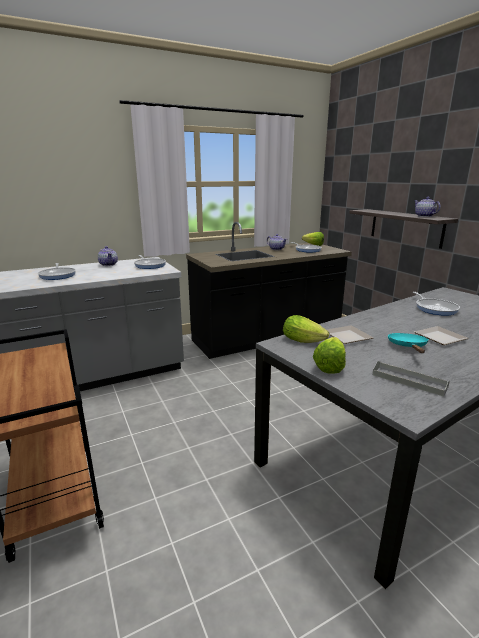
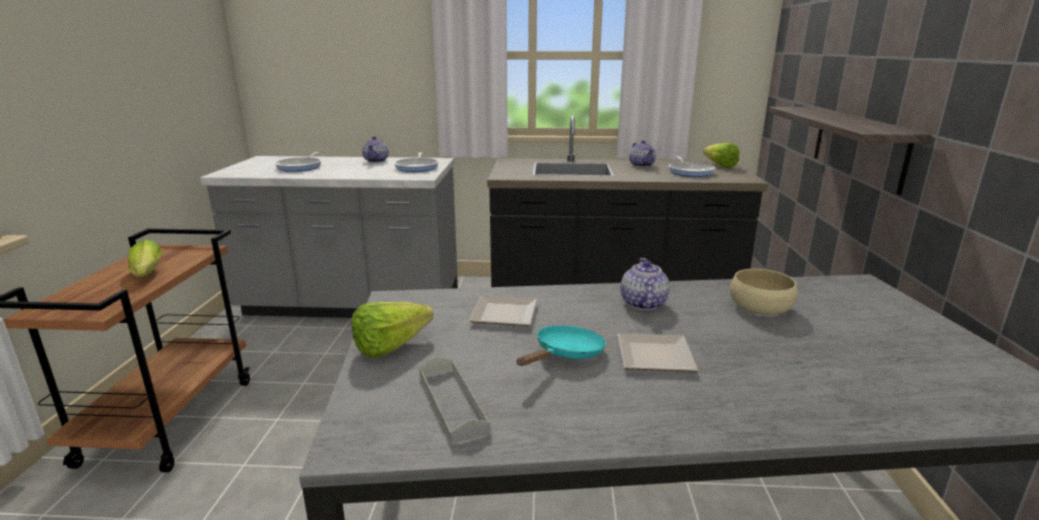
camera: 30 degrees right, 0 degrees up
lettuce [283,315,329,343] -> lettuce moved to [128,240,163,277]
frying pan [413,292,460,316] -> beige bowl [730,269,798,315]
teapot [414,197,441,217] -> teapot moved to [621,258,670,310]

